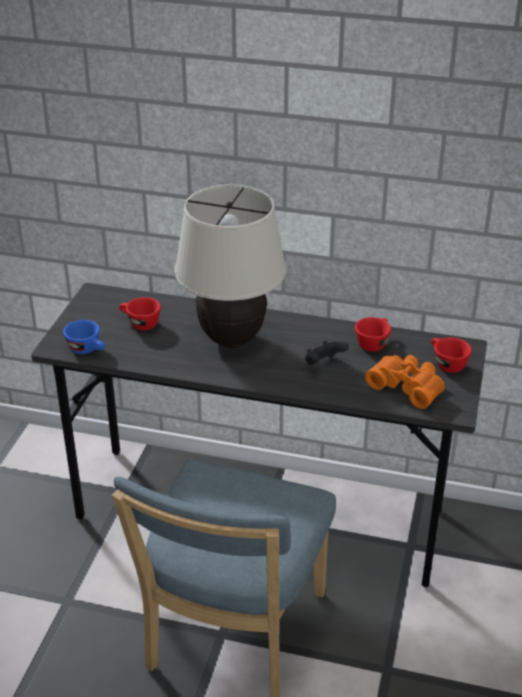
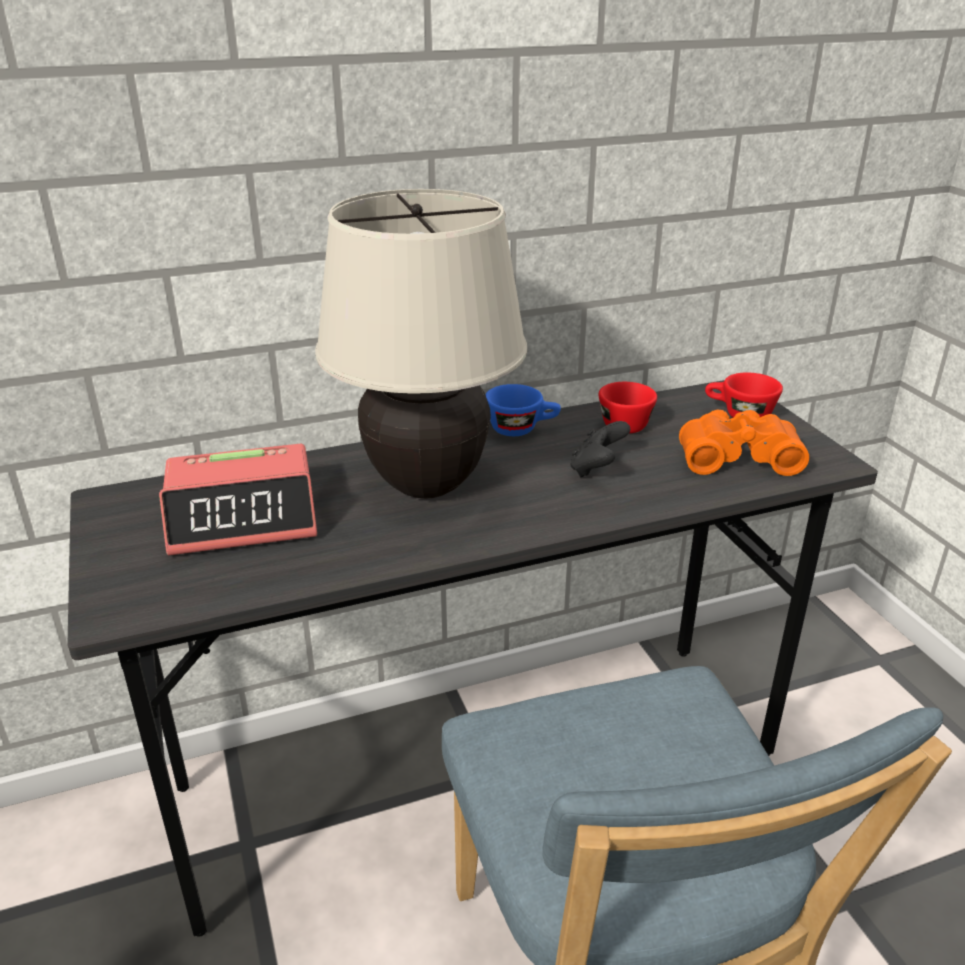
camera: 35 degrees left, 5 degrees down
blue cup [63,320,105,354] -> blue cup moved to [485,384,561,436]
red cup [119,297,161,330] -> alarm clock [159,444,317,555]

